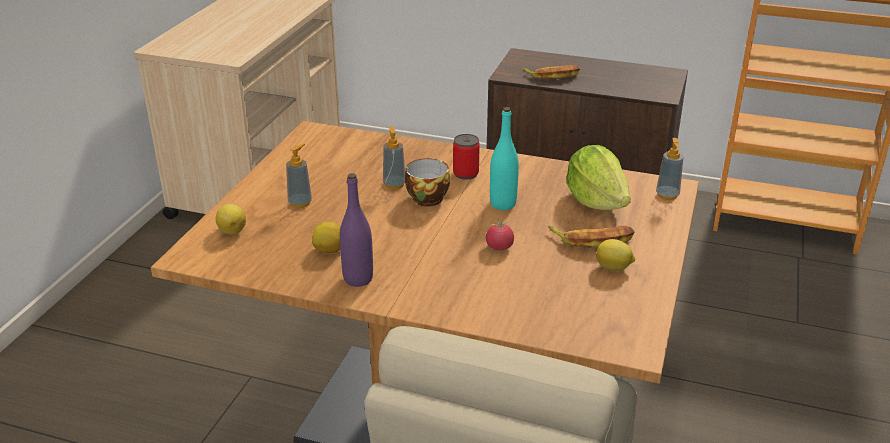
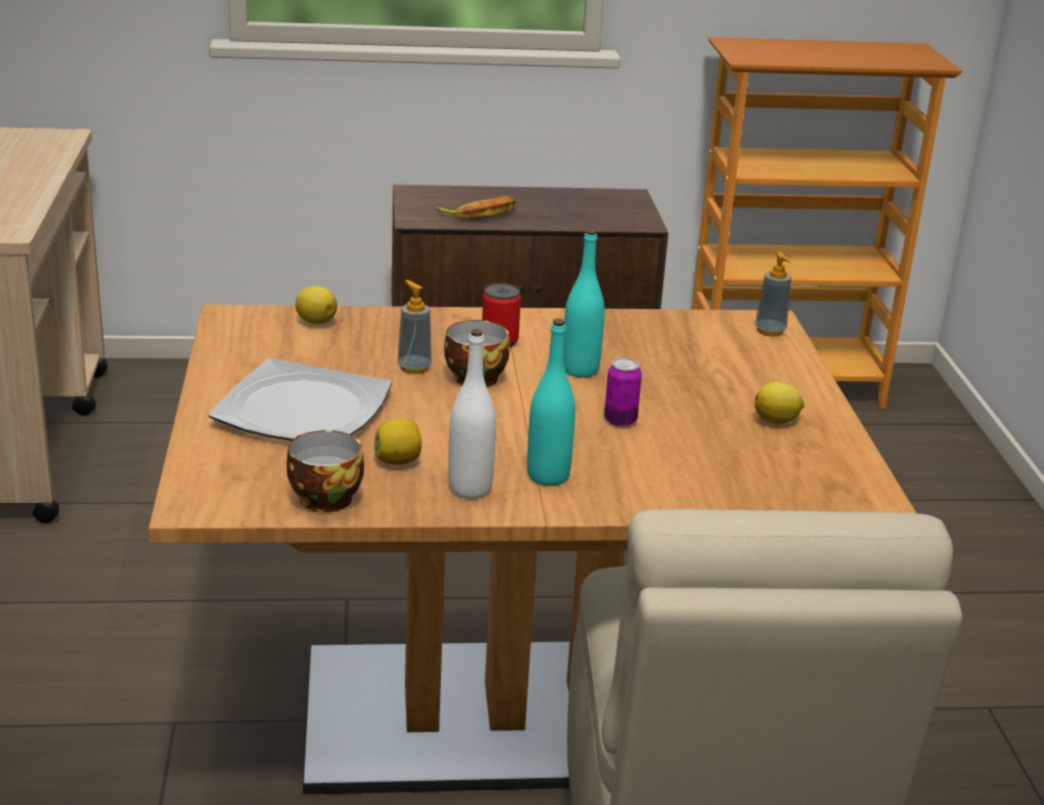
camera: 25 degrees left, 5 degrees down
lemon [216,204,246,234] -> lemon moved to [295,286,337,325]
soap dispenser [286,143,312,208] -> plate [208,358,392,441]
purple bottle [340,173,373,287] -> white bottle [448,329,496,499]
tomato [486,219,514,250] -> can [604,358,642,427]
banana [548,225,634,248] -> none
lettuce [567,145,631,210] -> none
none -> cup [287,430,364,513]
none -> turquoise bottle [527,319,575,486]

